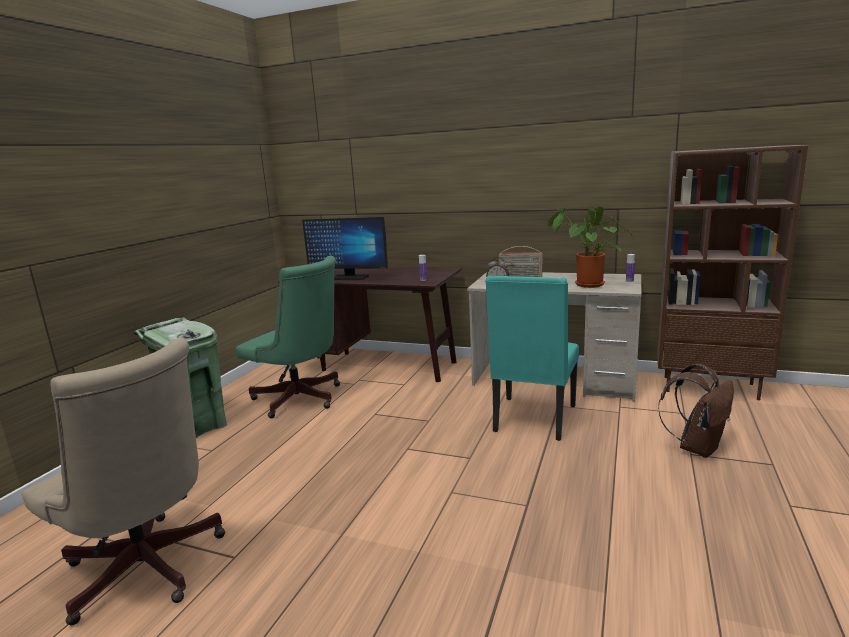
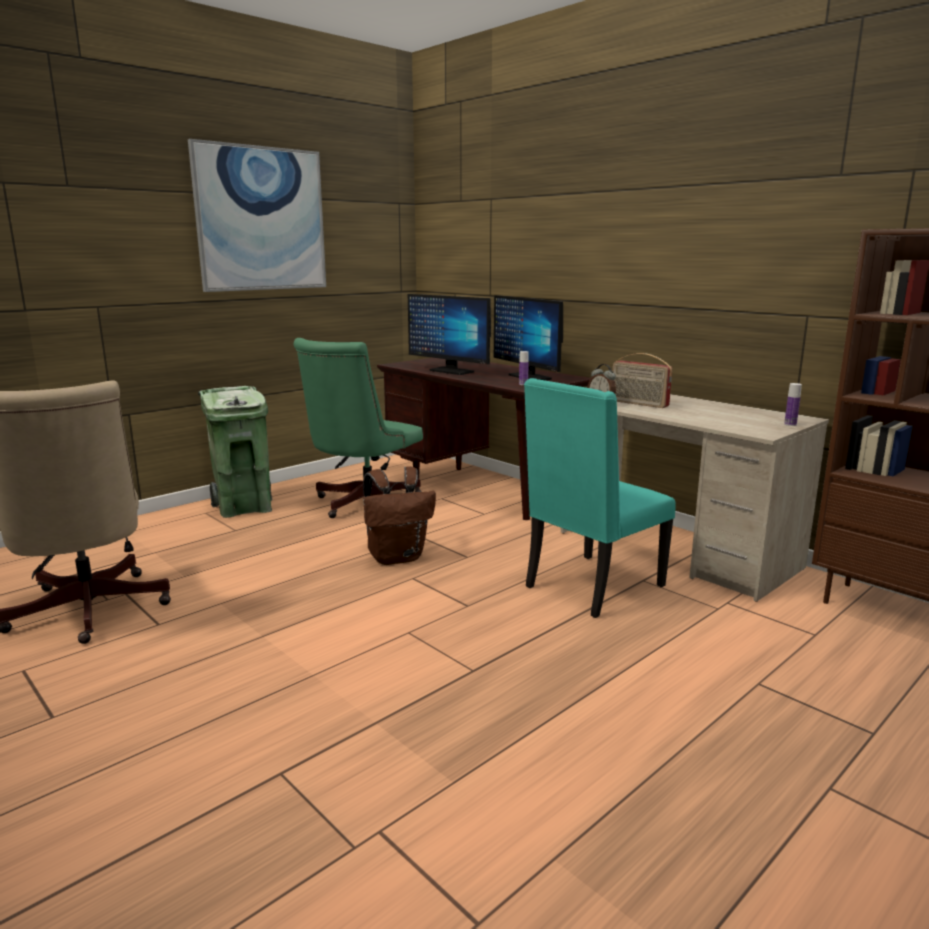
camera: 25 degrees right, 0 degrees up
green office chair [236,256,340,418] -> green office chair turned 60 degrees clockwise [293,338,423,518]
potted plant [547,206,633,288] -> none
brown backpack [658,363,734,458] -> brown backpack moved to [363,466,436,565]
none -> picture [188,139,326,292]
none -> monitor [494,295,563,380]

